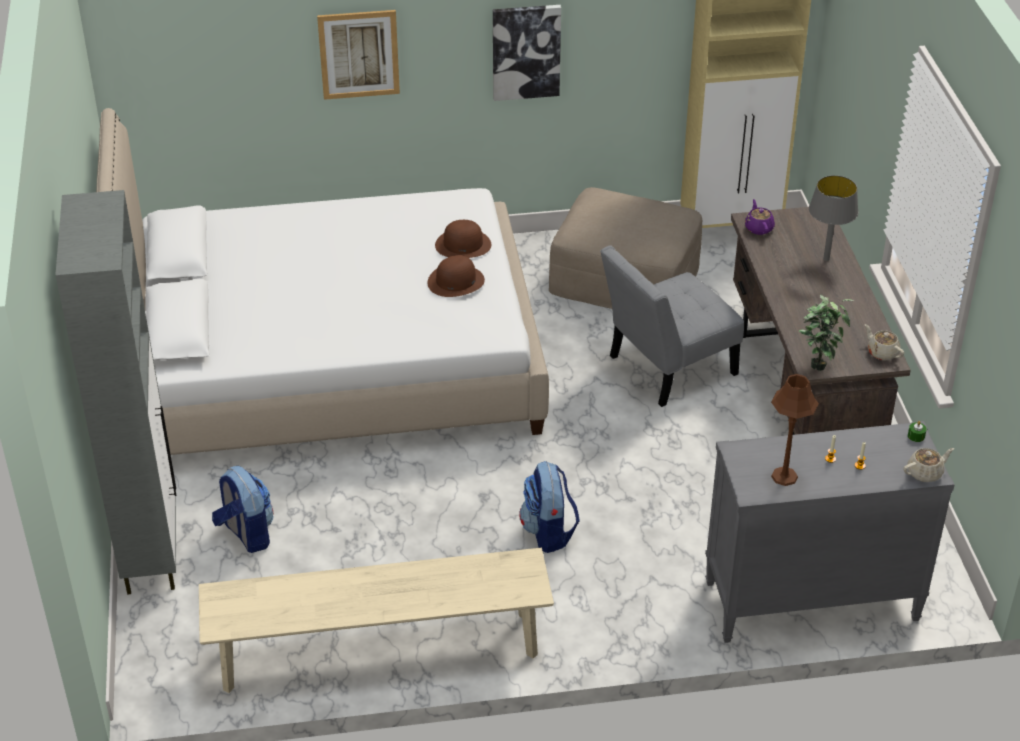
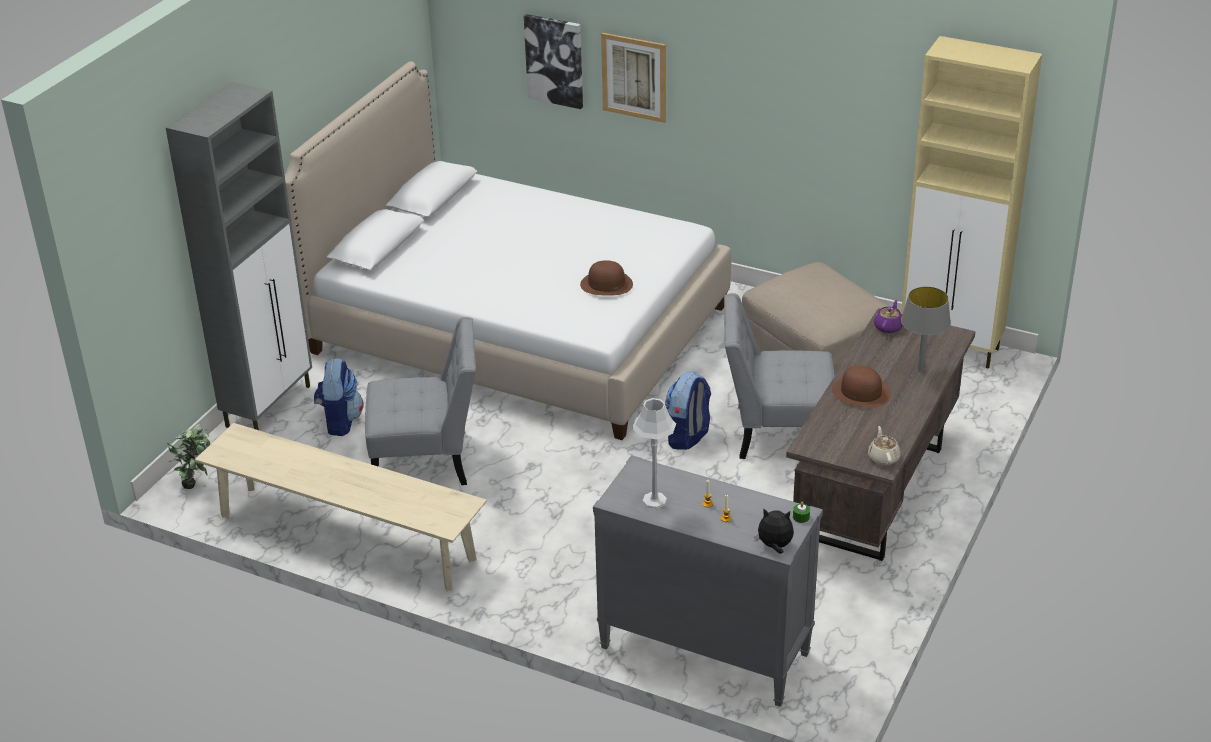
camera: 35 degrees right, 5 degrees down
brown hat [435,220,491,258] -> brown hat moved to [832,366,891,408]
picture [493,5,561,101] -> picture moved to [524,14,583,109]
backpack [519,461,580,553] -> backpack moved to [665,371,711,450]
brown table lamp [771,374,819,486] -> grey table lamp [632,398,676,509]
potted plant [799,295,855,371] -> potted plant moved to [167,423,210,489]
beige teapot [903,448,954,482] -> plush toy [754,509,794,554]
none -> grey chair [365,317,476,485]

